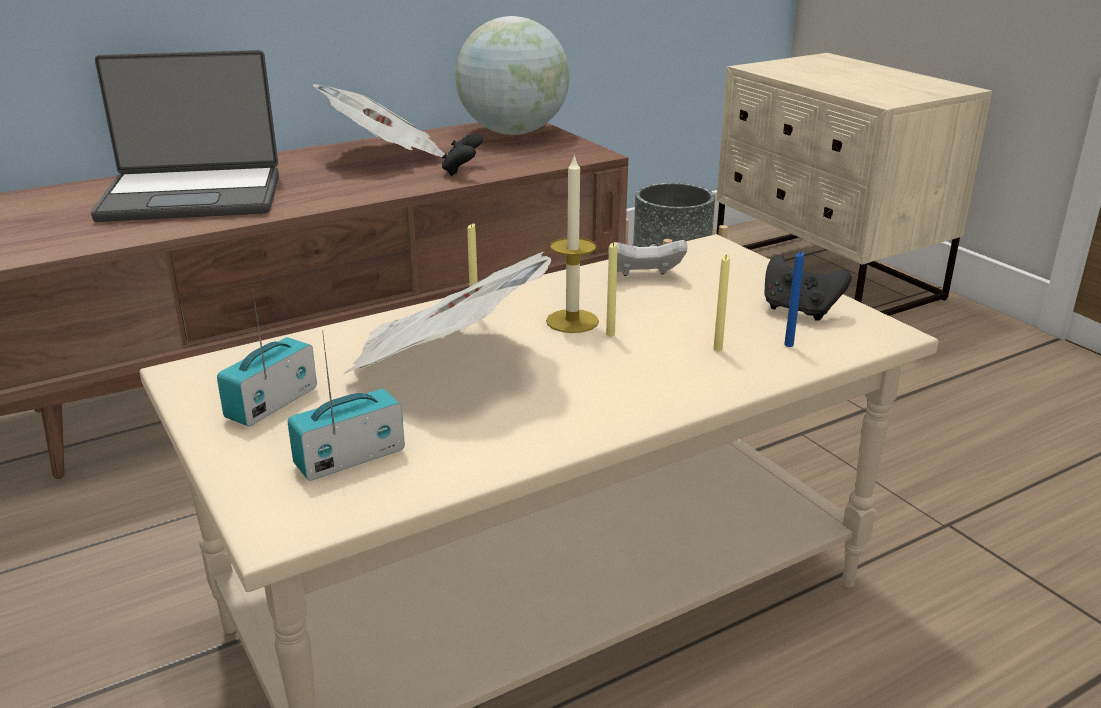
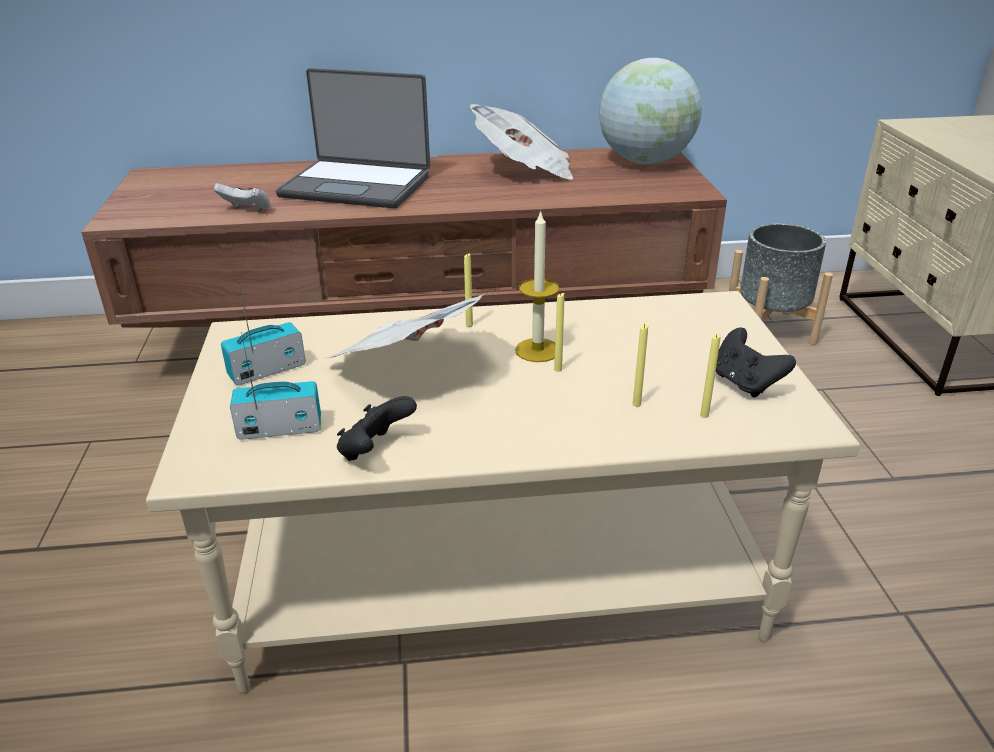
camera: 25 degrees right, 5 degrees up
black game controller [442,133,483,176] -> black game controller moved to [337,396,417,461]
white game controller [608,240,688,276] -> white game controller moved to [214,183,270,211]
blue candle [784,251,804,347] -> yellow candle [700,335,721,418]

